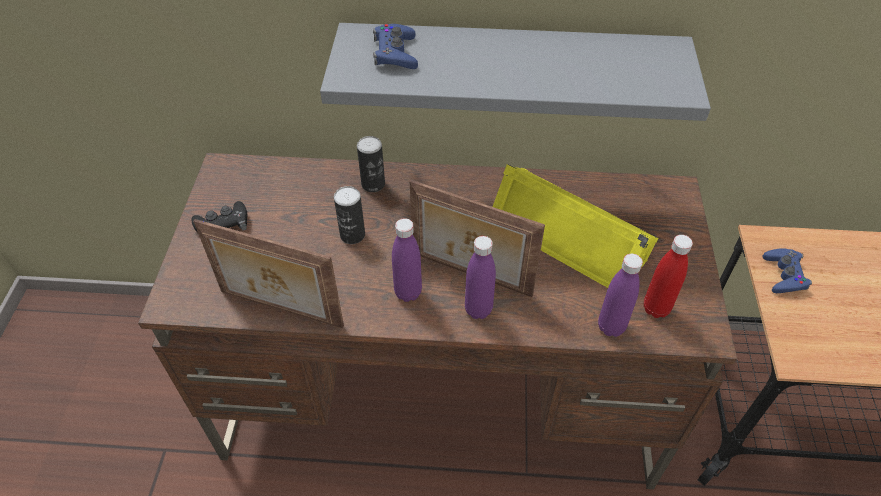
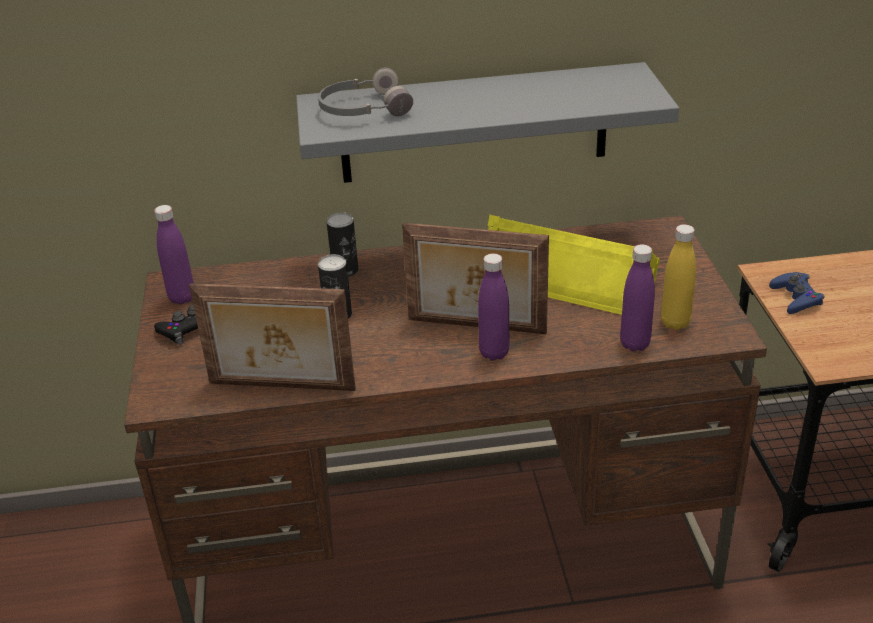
camera: 10 degrees left, 15 degrees down
blue game controller [373,24,418,69] -> grey headphones [318,68,413,116]
purple bottle [392,218,422,302] -> purple bottle moved to [154,205,194,304]
red bottle [644,235,693,318] -> yellow bottle [661,224,696,330]

